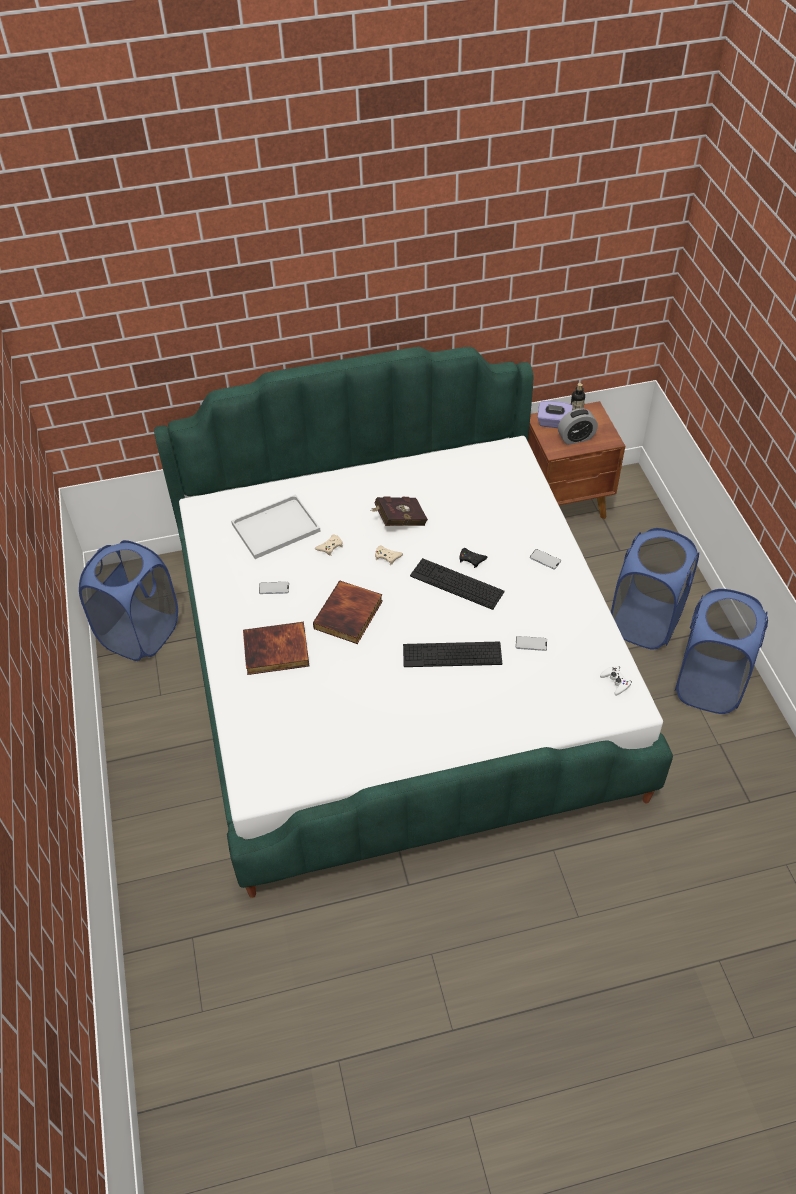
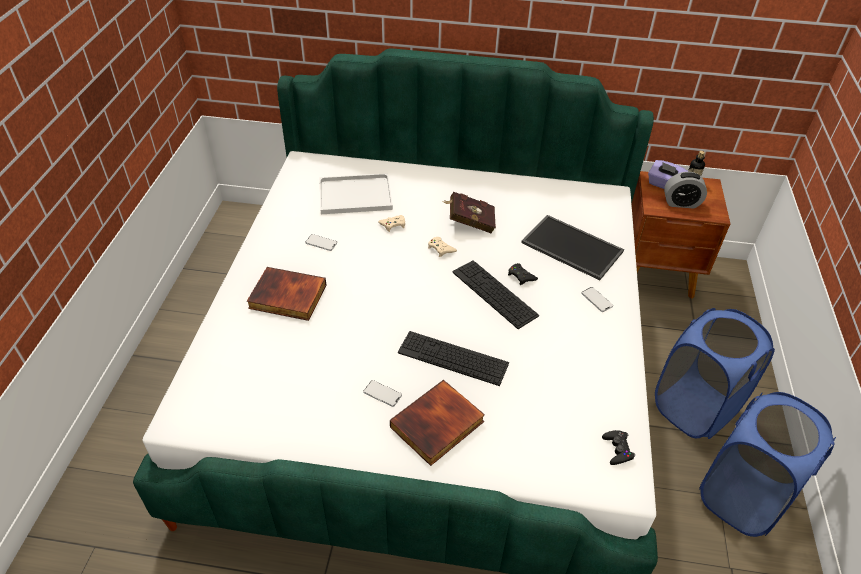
camera: 20 degrees right, 5 degrees down
blue laundry basket [79,540,178,661] -> none
book [313,580,383,644] -> book moved to [390,380,485,466]
phone [516,636,547,651] -> phone moved to [363,380,402,407]
white game controller [600,666,632,696] -> black game controller [602,430,635,465]
none -> tray [521,215,624,280]

